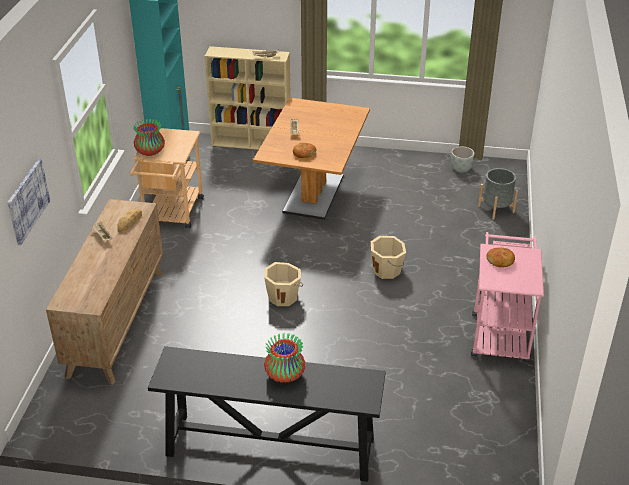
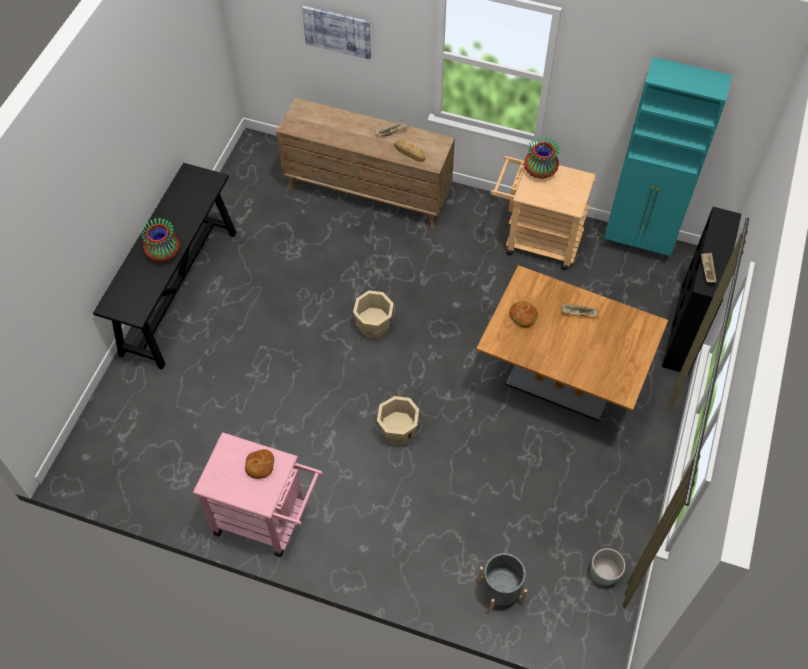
camera: 100 degrees right, 20 degrees up
beige bookcase [205,46,291,150] -> black bookcase [662,207,741,375]

